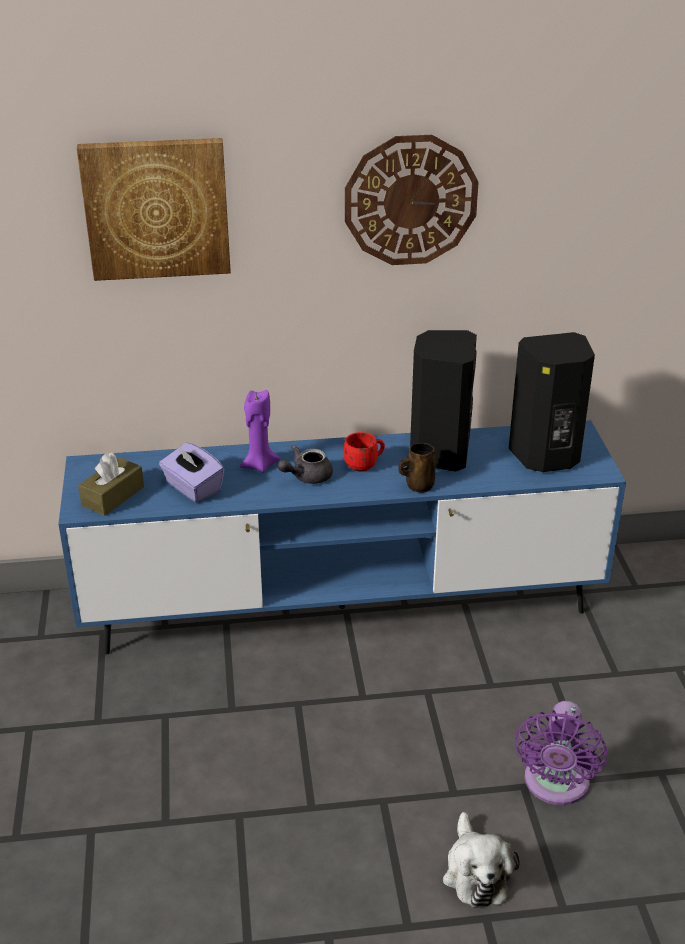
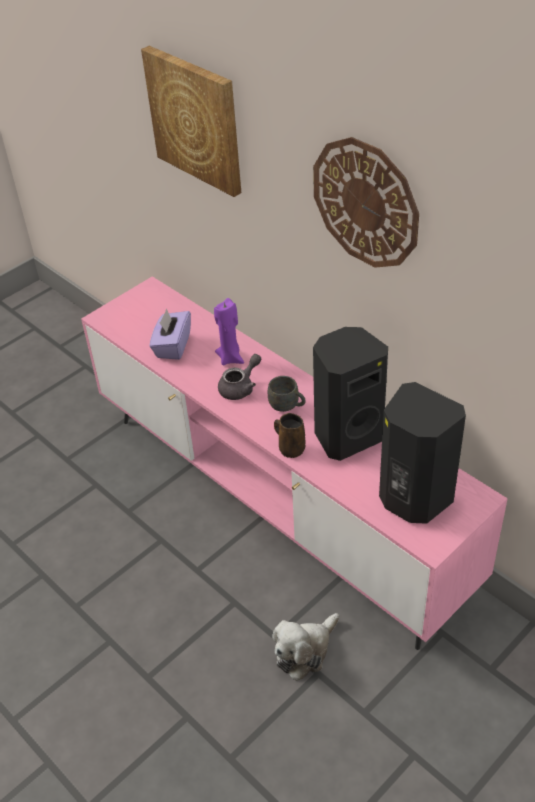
camera: 55 degrees right, 10 degrees up
blue tv stand [58,420,626,655] -> pink tv stand [81,276,508,650]
brown tissue box [78,453,144,516] -> none
grey teapot [278,445,333,484] -> grey teapot turned 120 degrees clockwise [218,354,261,400]
red mug [344,432,385,472] -> grey mug [268,376,306,412]
plush toy [443,812,520,908] -> plush toy moved to [272,613,339,681]
purple fan [515,701,607,805] -> none

